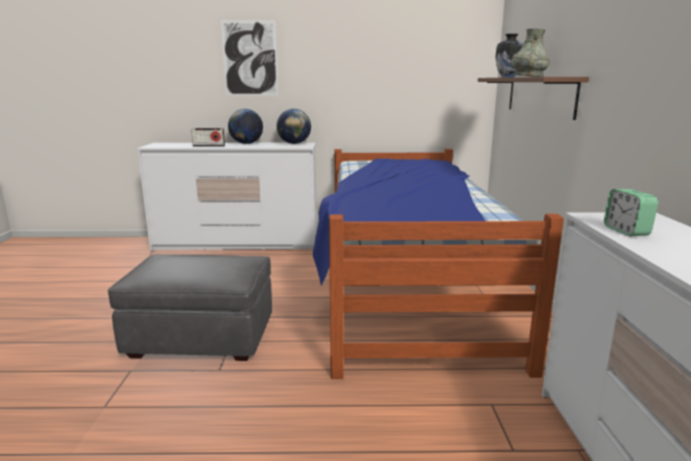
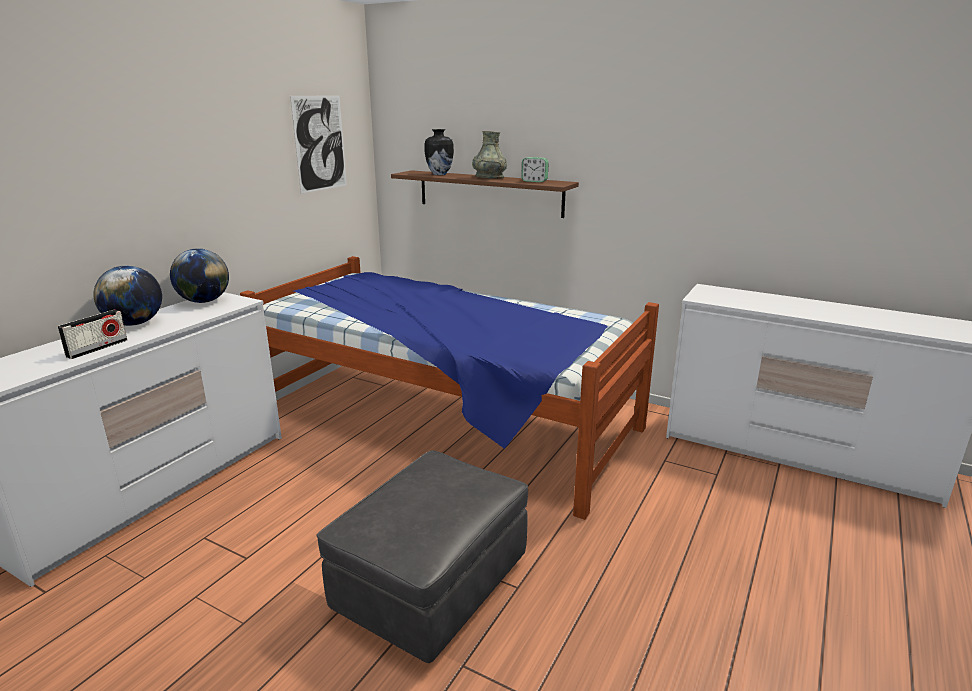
camera: 60 degrees left, 5 degrees up
picture [221,20,278,95] -> picture moved to [290,95,347,194]
alarm clock [604,189,658,236] -> alarm clock moved to [521,157,549,182]

